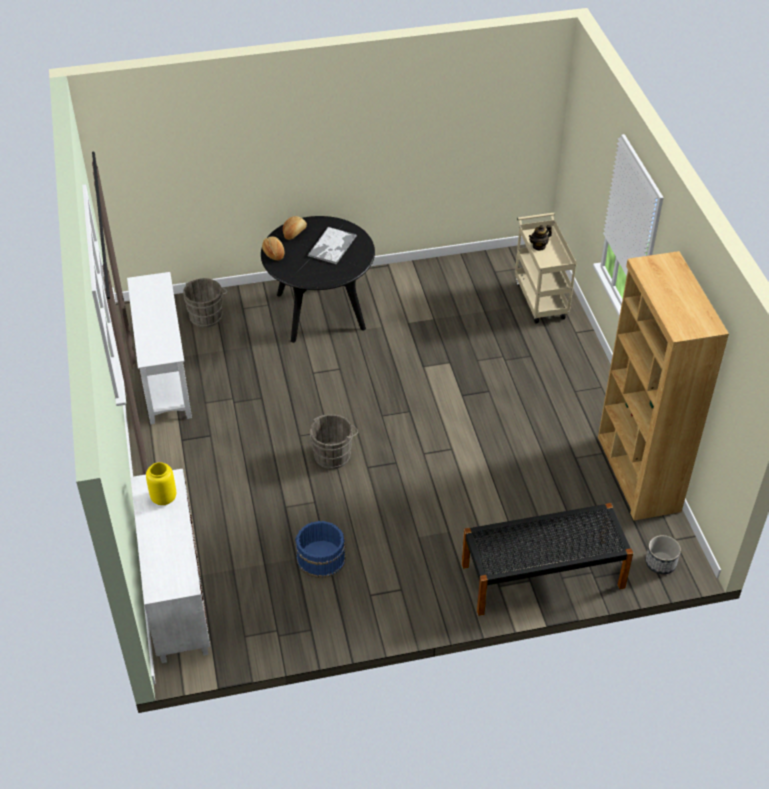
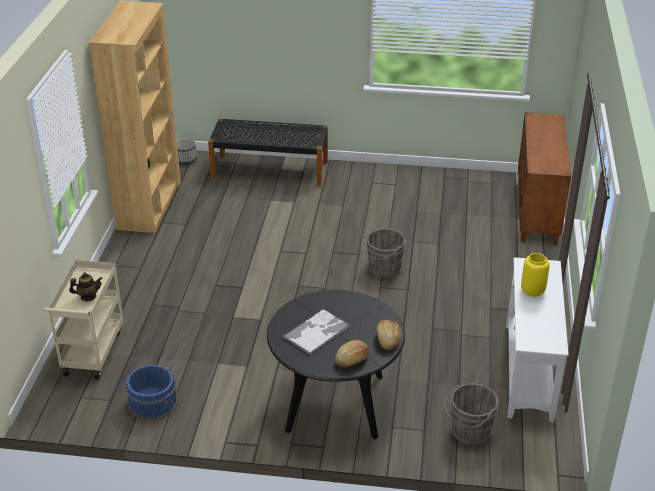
camera: 160 degrees left, 10 degrees down
white cabinet [131,469,210,663] -> brown cabinet [518,112,571,245]
yellow vase [146,462,176,505] -> yellow vase moved to [521,253,550,297]
blue bucket [295,521,346,578] -> blue bucket moved to [126,364,177,420]

